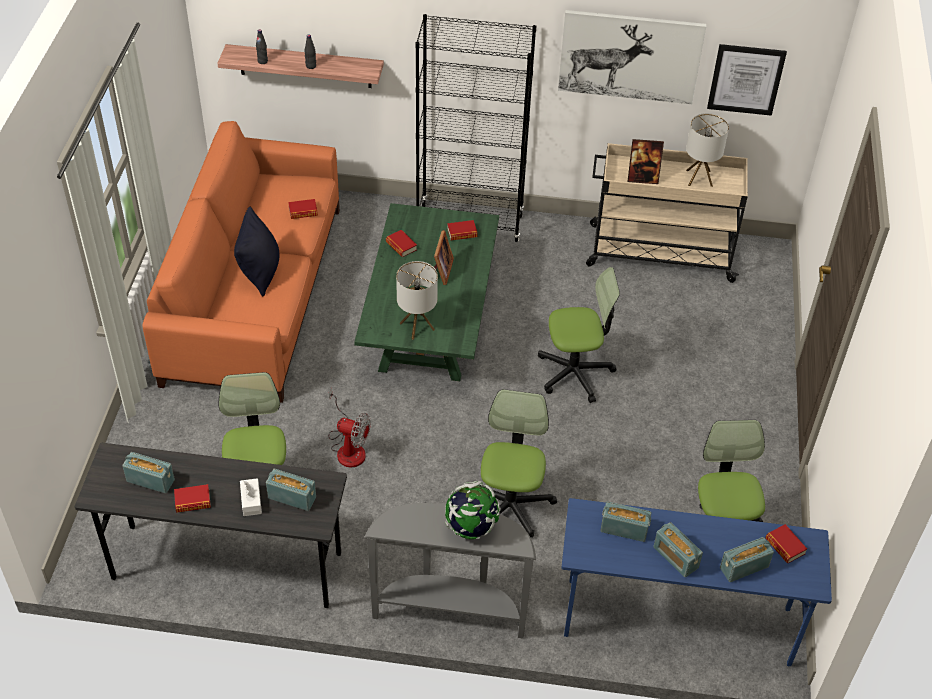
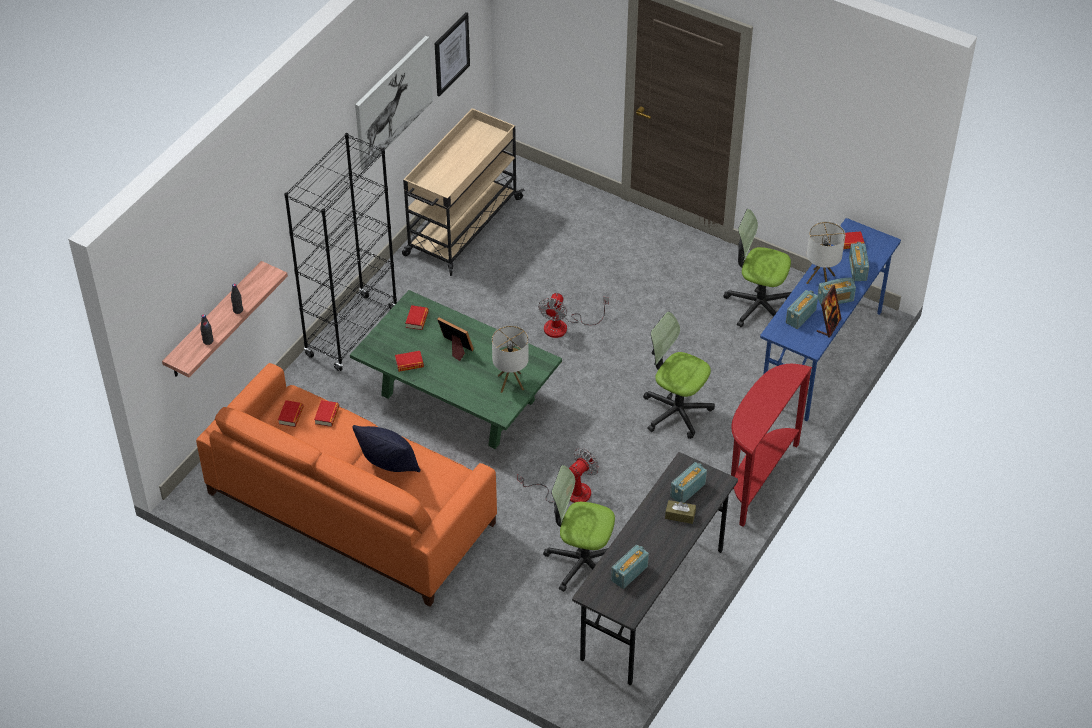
camera: 65 degrees left, 0 degrees up
book [174,484,211,513] -> book moved to [278,400,304,427]
white tissue box [240,478,262,516] -> brown tissue box [665,500,696,524]
grey console table [364,503,536,639] -> red console table [731,364,812,527]
globe [445,481,501,539] -> none
office chair [538,267,620,403] -> fan [538,293,609,338]
picture frame [628,139,664,184] -> picture frame moved to [817,285,841,338]
table lamp [686,113,729,187] -> table lamp moved to [806,221,845,284]

